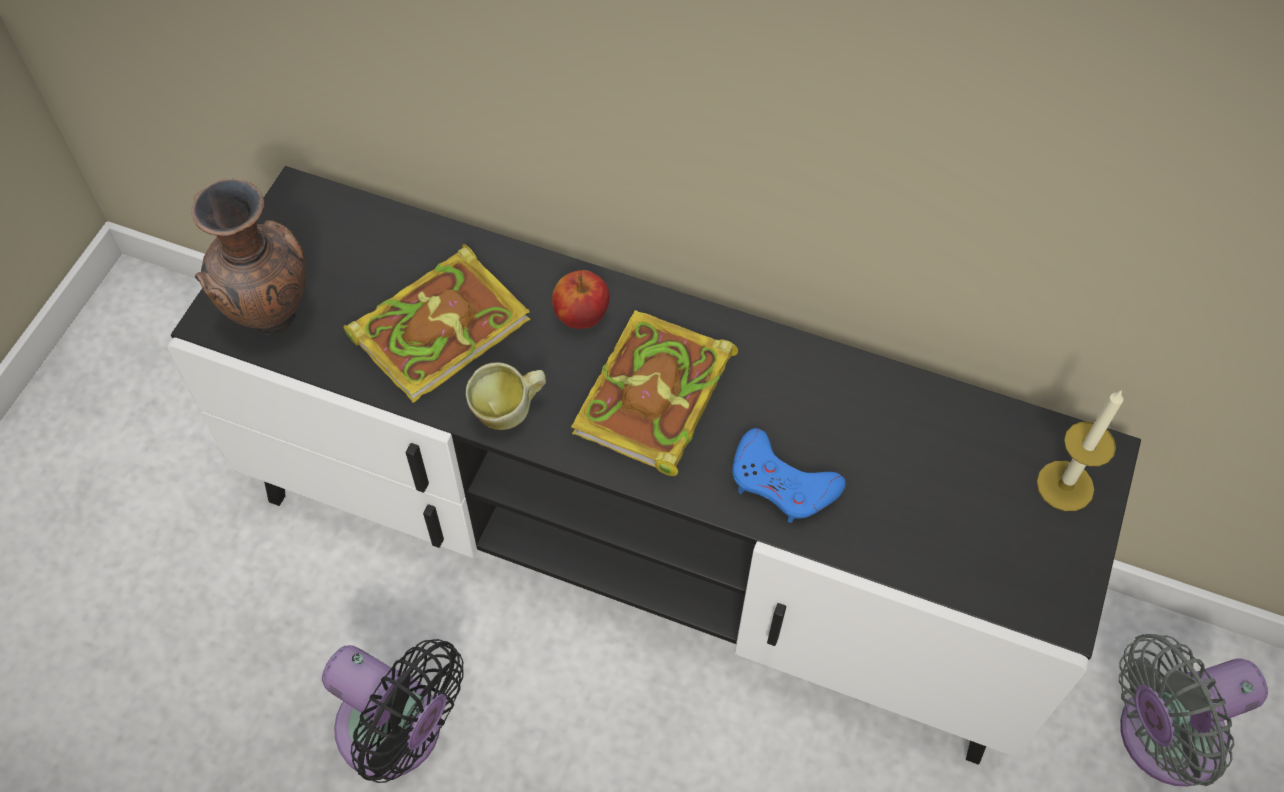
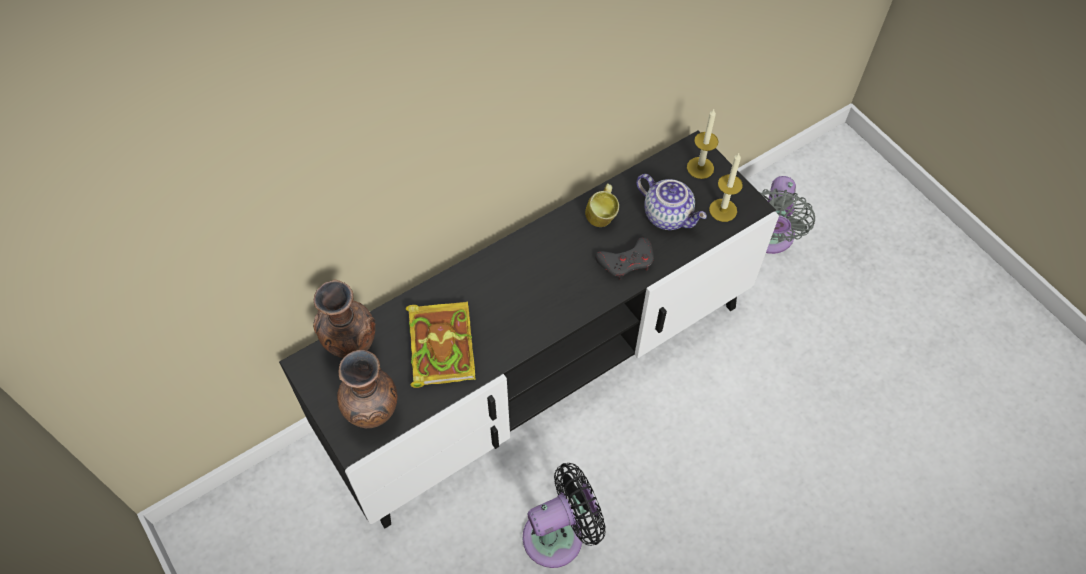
camera: 55 degrees left, 0 degrees up
mug [466,362,546,430] -> mug moved to [585,183,619,227]
apple [552,270,610,329] -> none
book [571,310,738,476] -> none
blue game controller [732,428,846,523] -> grey game controller [595,237,654,280]
none -> brown vase [313,280,375,358]
none -> teapot [636,174,707,230]
none -> candle [709,153,743,222]

